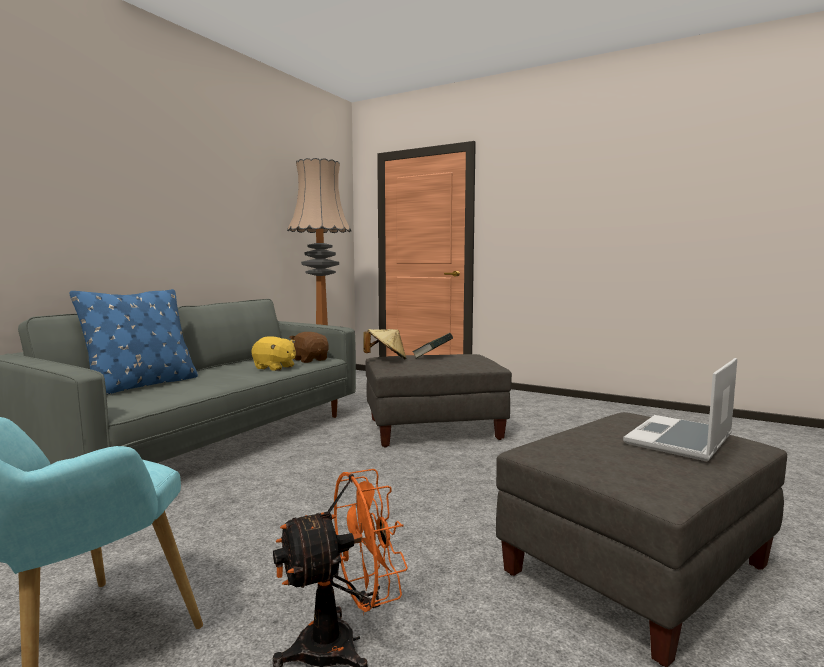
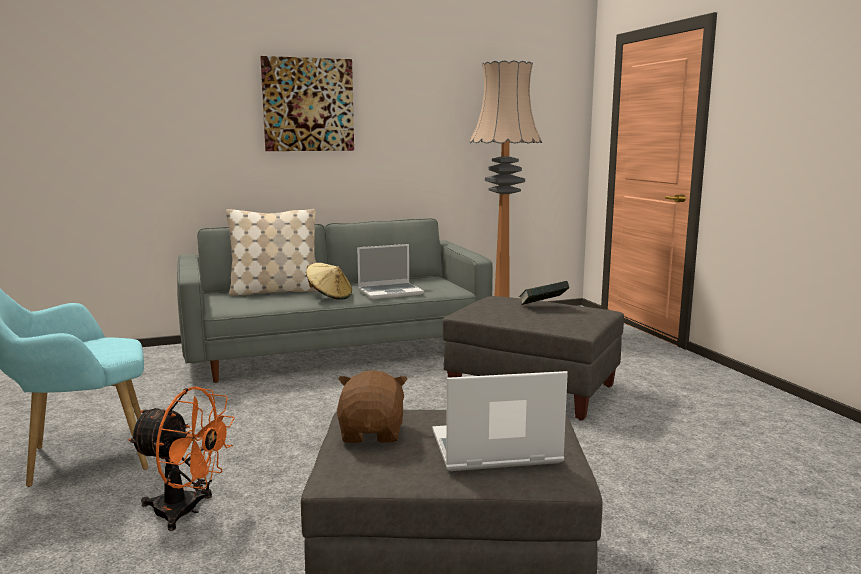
camera: 40 degrees right, 5 degrees up
blue pillow [69,289,198,395] -> beige pillow [226,209,317,296]
yellow plush toy [251,336,296,371] -> laptop [357,244,424,299]
brown plush toy [289,332,329,363] -> brown plush toy moved to [337,370,407,443]
beige hat [363,329,406,359] -> beige hat moved to [306,263,352,300]
none -> picture [260,56,354,151]

